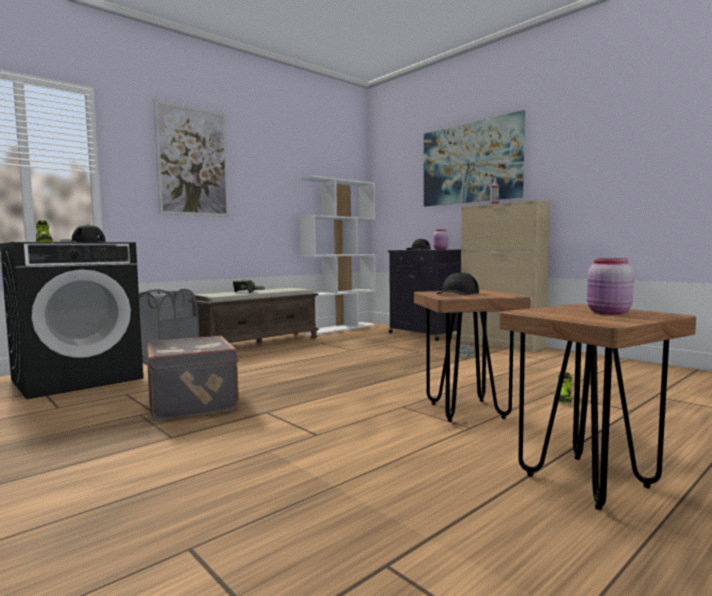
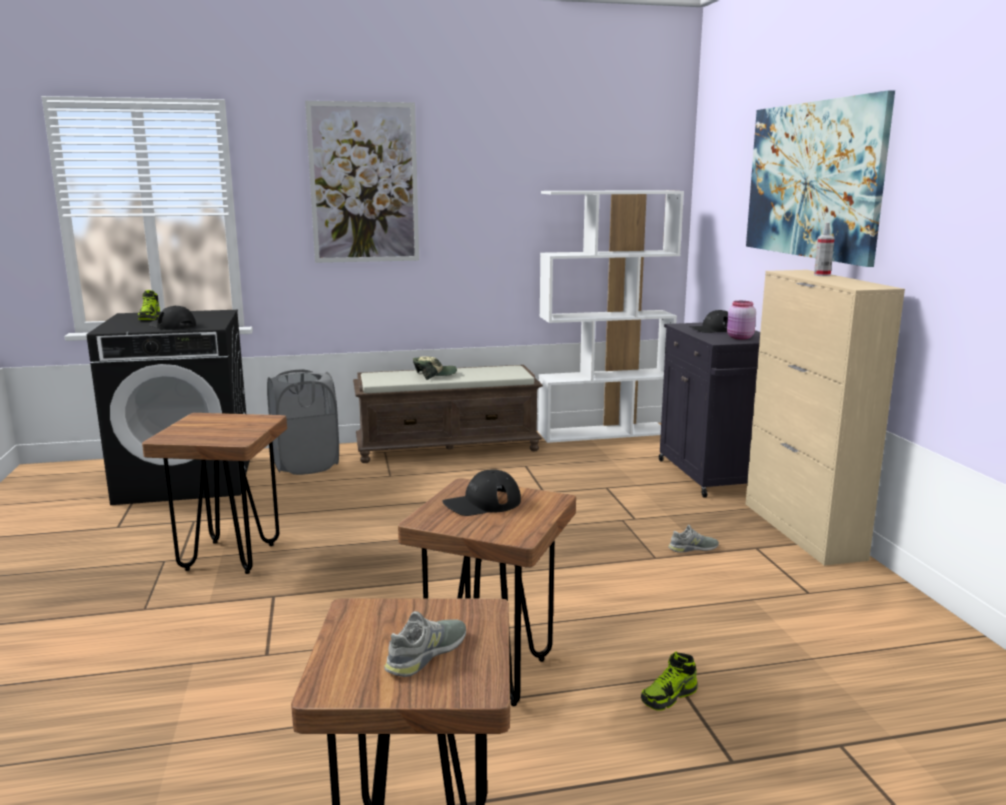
camera: 30 degrees right, 10 degrees up
grey suitcase [147,336,240,421] -> brown stool [142,413,287,574]
pink jar [587,258,634,315] -> grey shoe [385,611,466,677]

